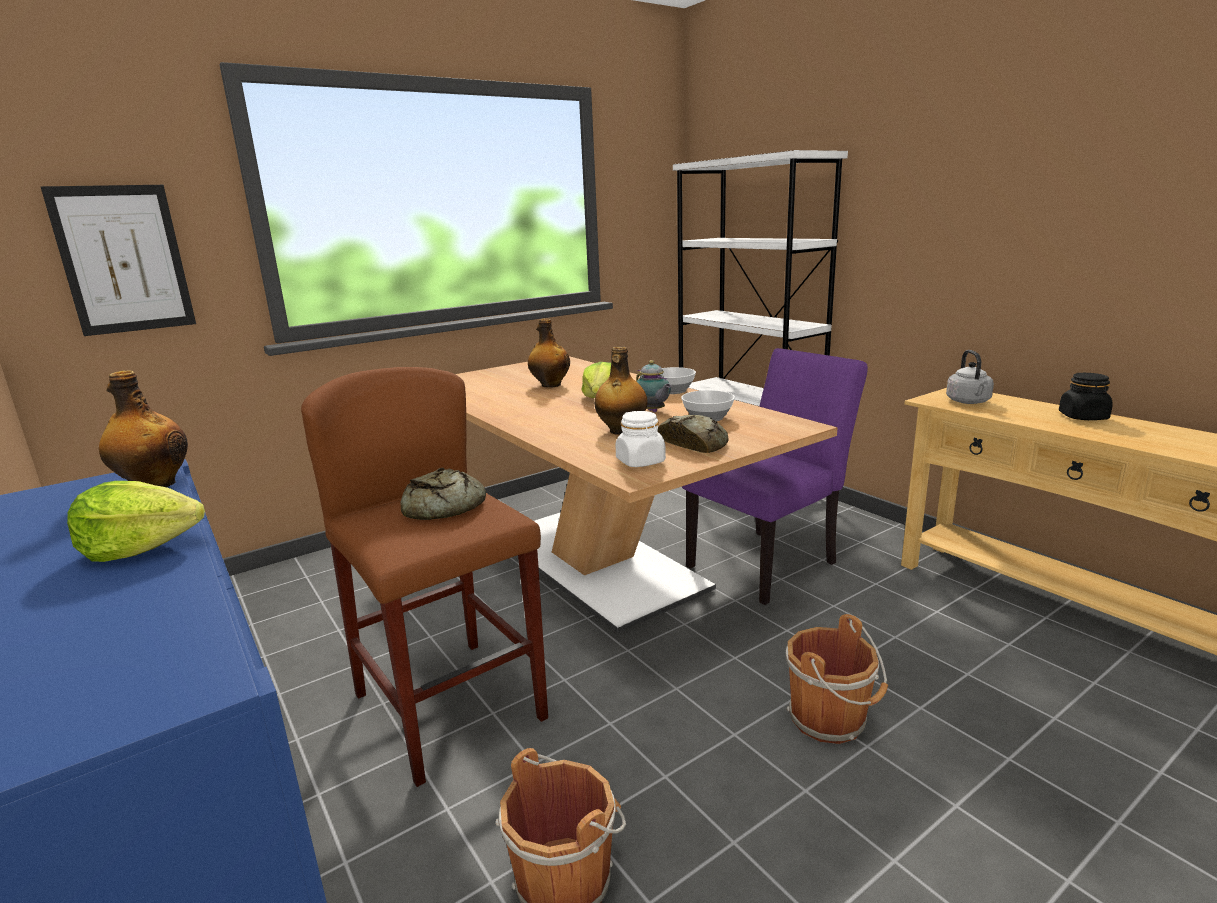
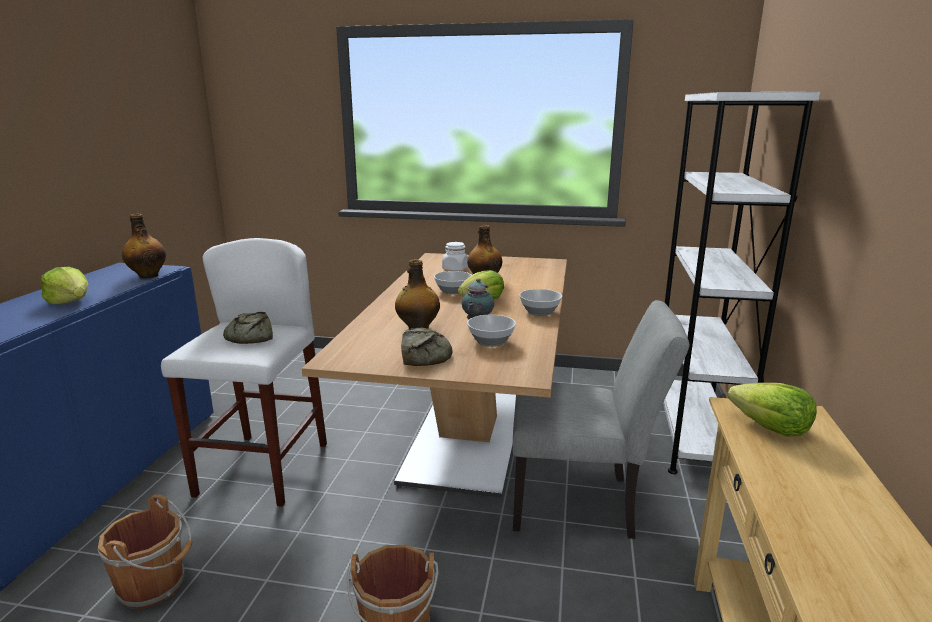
camera: 45 degrees right, 0 degrees up
picture [41,185,196,336] -> none
brown stool [301,367,548,787] -> white stool [161,238,327,507]
white jar [616,411,666,467] -> white jar moved to [442,242,468,271]
purple chair [682,348,868,605] -> grey chair [513,300,689,539]
grey kettle [946,350,994,404] -> lettuce [727,383,817,437]
black jar [1059,373,1113,420] -> none
none -> bowl [434,271,472,294]

